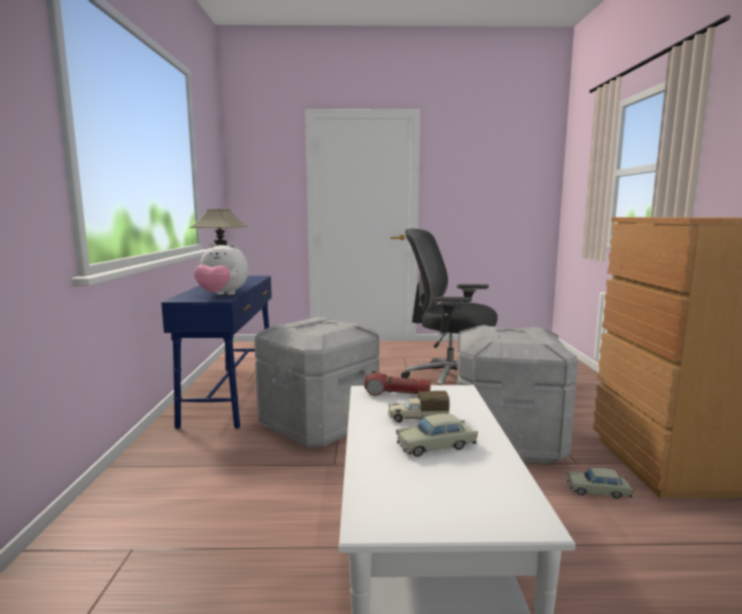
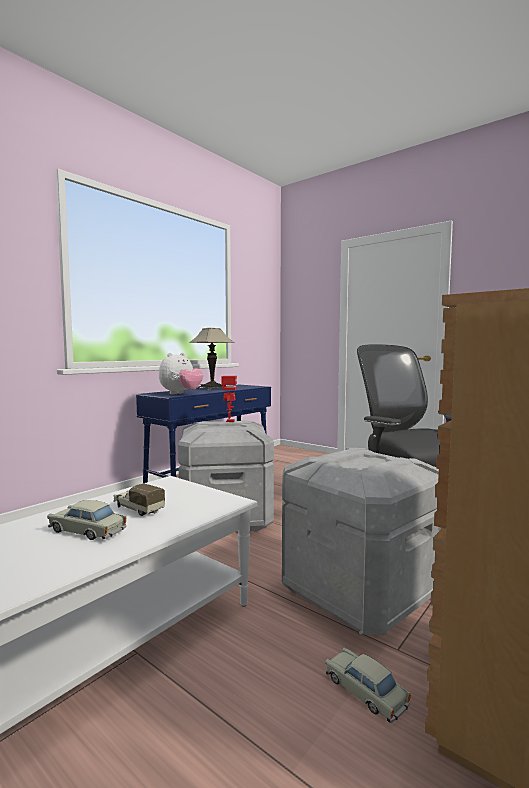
camera: 40 degrees right, 5 degrees down
plush toy [194,243,248,295] -> plush toy turned 105 degrees counterclockwise [159,353,203,394]
flashlight [364,371,431,396] -> none
none -> toy robot [222,376,237,422]

